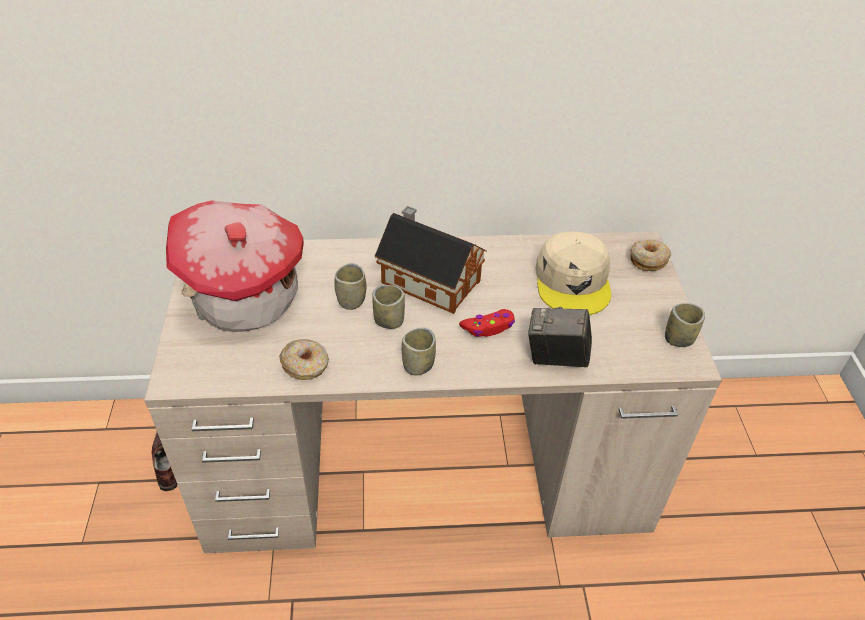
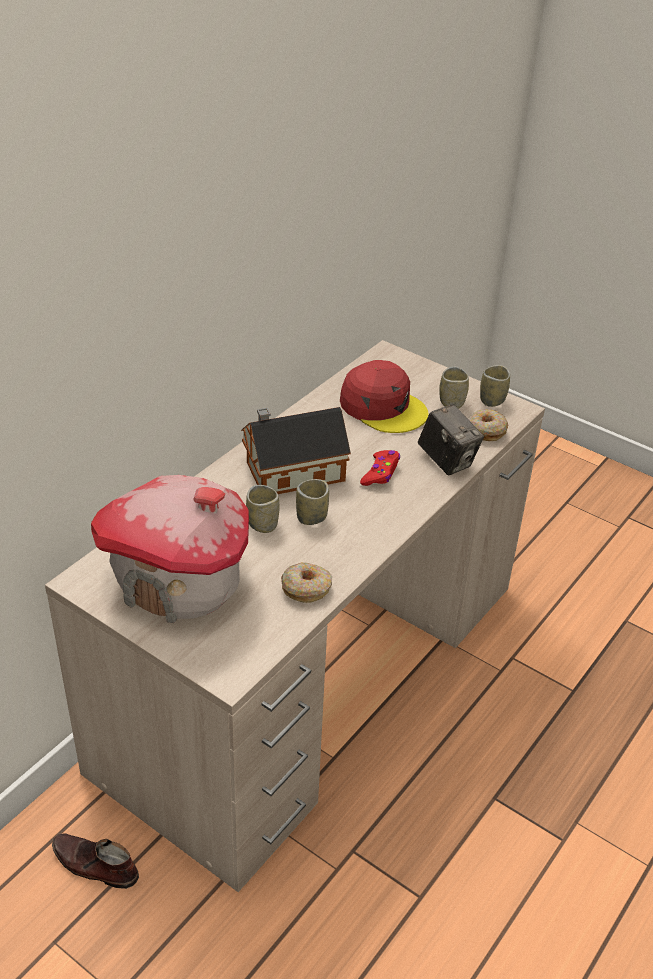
camera: 50 degrees left, 5 degrees down
cup [402,328,436,375] -> cup moved to [439,367,469,409]
camera [528,306,592,368] -> camera turned 90 degrees counterclockwise [418,404,484,475]
beige cap [536,231,611,315] -> red cap [340,360,429,433]
donut [630,240,672,271] -> donut moved to [468,409,508,441]

